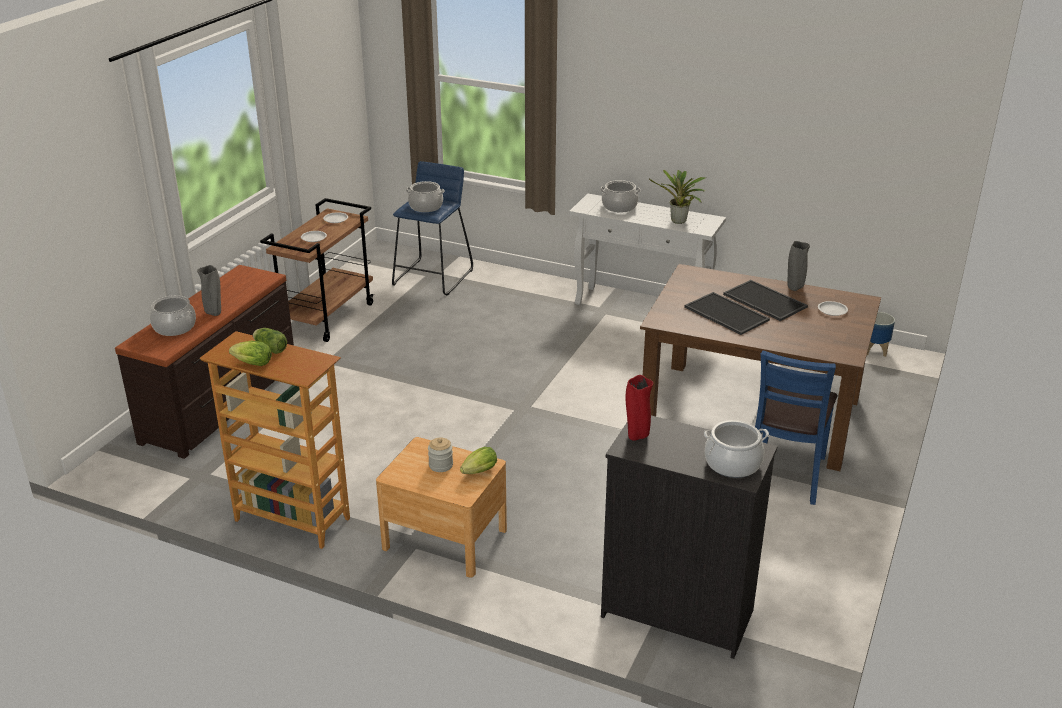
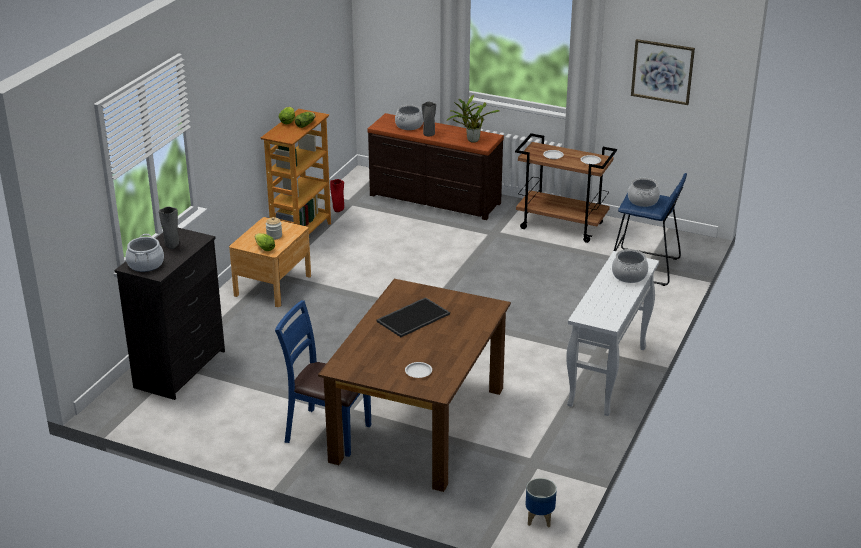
camera: 90 degrees right, 0 degrees up
red vase [626,375,653,441] -> red vase moved to [330,179,344,212]
potted plant [649,170,706,224] -> potted plant moved to [447,95,500,143]
tray [723,280,808,321] -> none
grey vase [787,241,810,291] -> grey vase moved to [159,207,179,249]
none -> picture [631,39,695,105]

